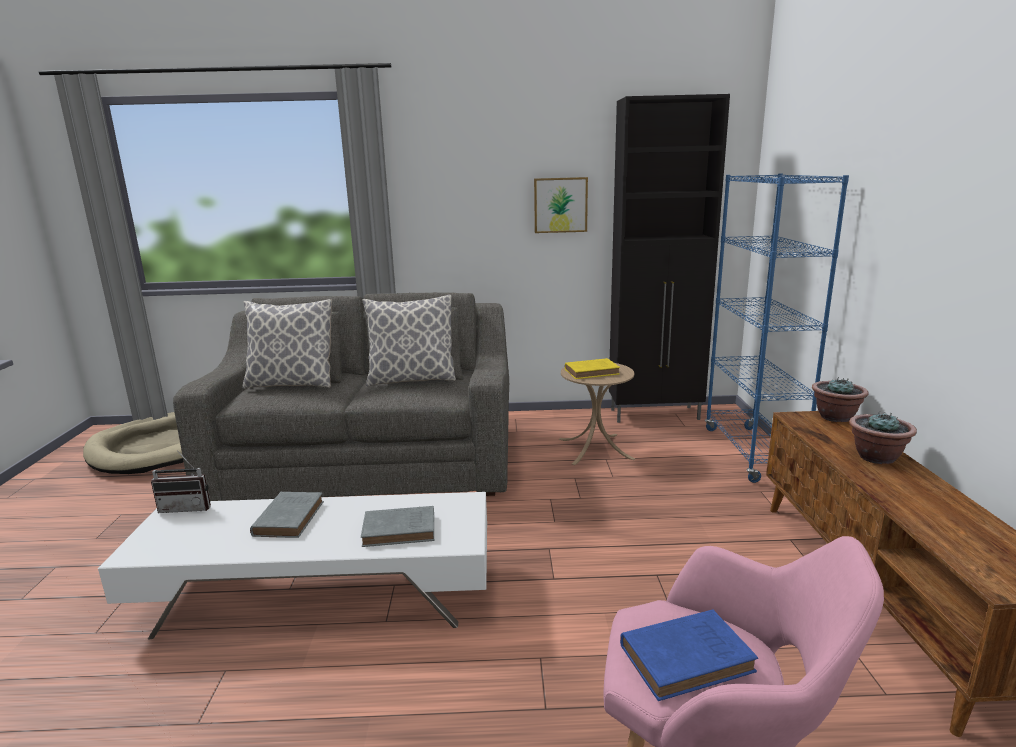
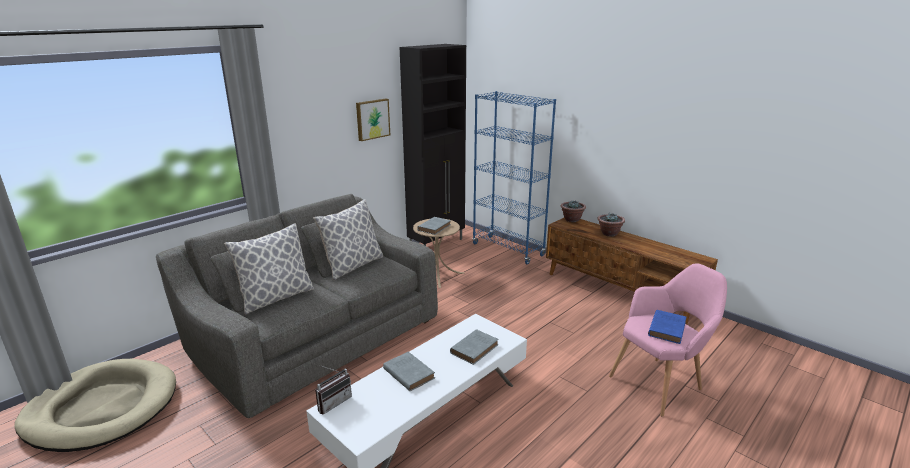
camera: 45 degrees left, 5 degrees up
yellow book [565,358,620,379] -> grey book [417,217,451,235]

